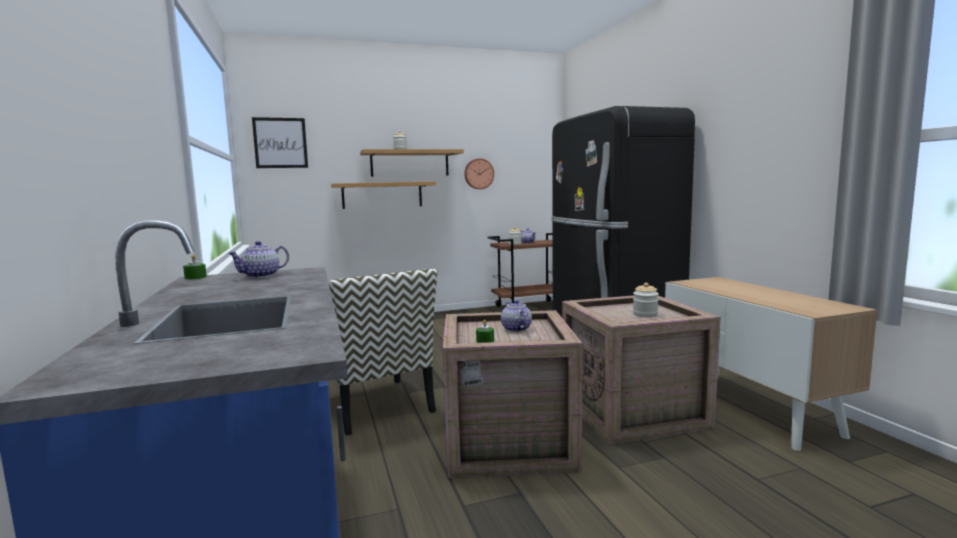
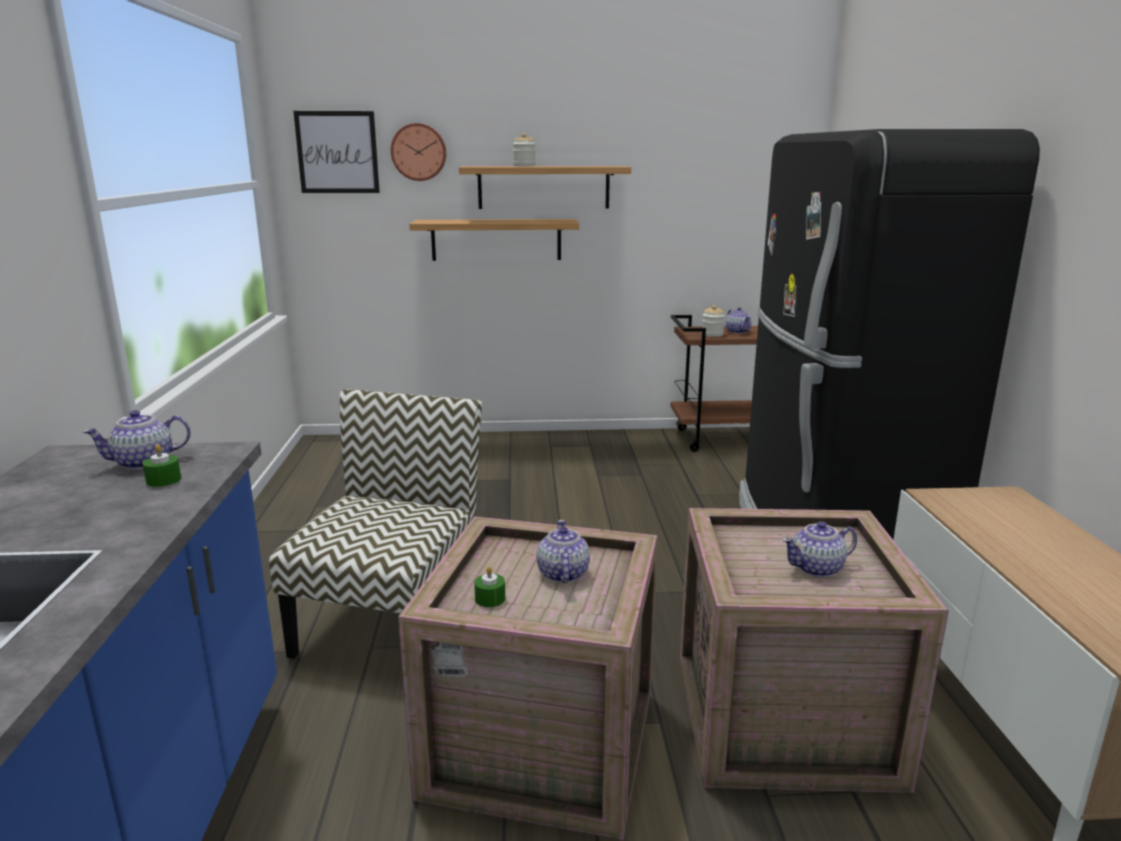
camera: 15 degrees right, 10 degrees up
green candle [183,255,207,279] -> green candle moved to [142,444,181,487]
chair [329,269,438,436] -> chair turned 150 degrees counterclockwise [269,389,482,659]
wall clock [464,158,494,189] -> wall clock moved to [391,123,446,181]
jar [633,283,659,317] -> teapot [782,521,857,577]

